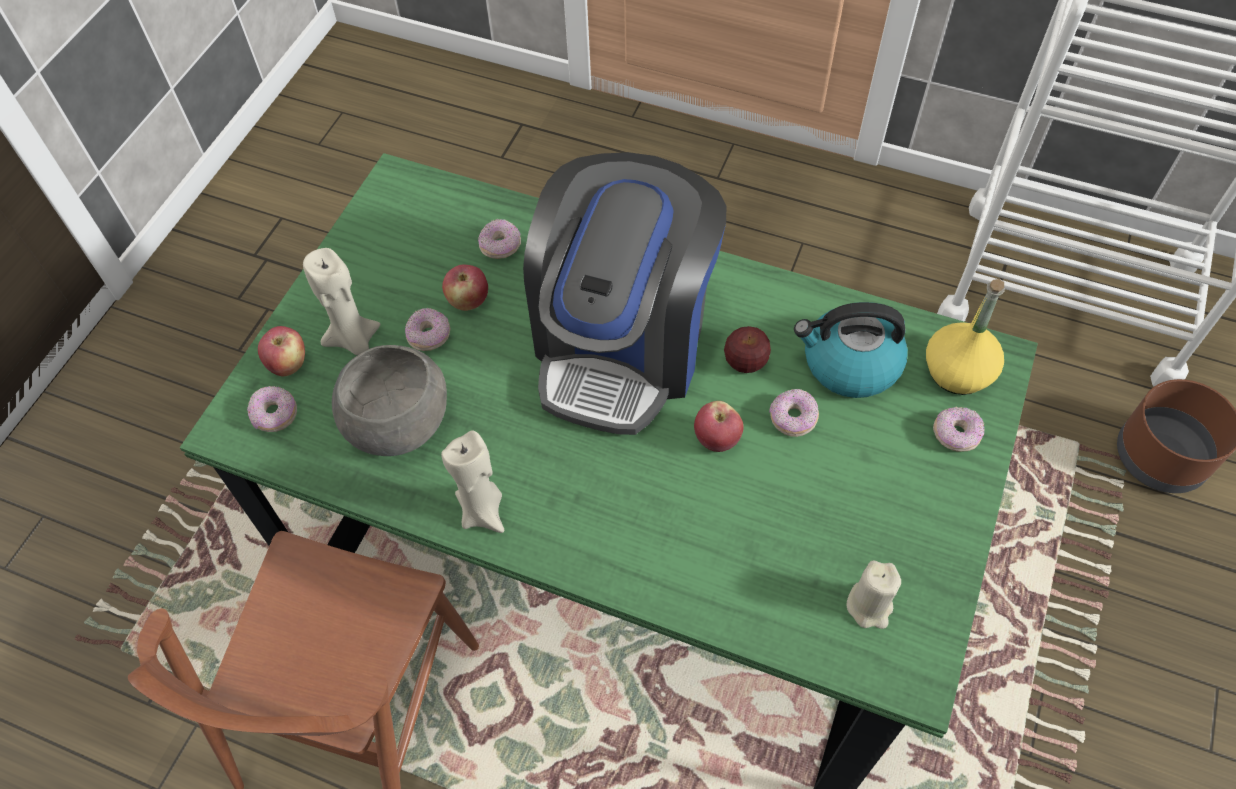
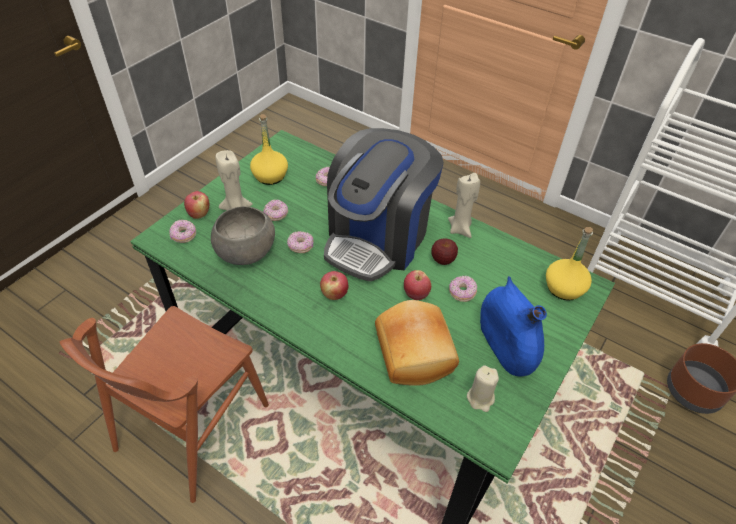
camera: 10 degrees right, 10 degrees down
beige candle [441,430,504,533] -> beige candle moved to [448,173,480,238]
apple [442,265,488,311] -> apple moved to [320,271,348,300]
kettle [794,302,908,398] -> none
donut [933,407,984,452] -> donut moved to [287,231,314,253]
none -> yellow bottle [250,114,288,185]
none -> bread [375,300,459,386]
none -> blue vase [480,276,547,377]

